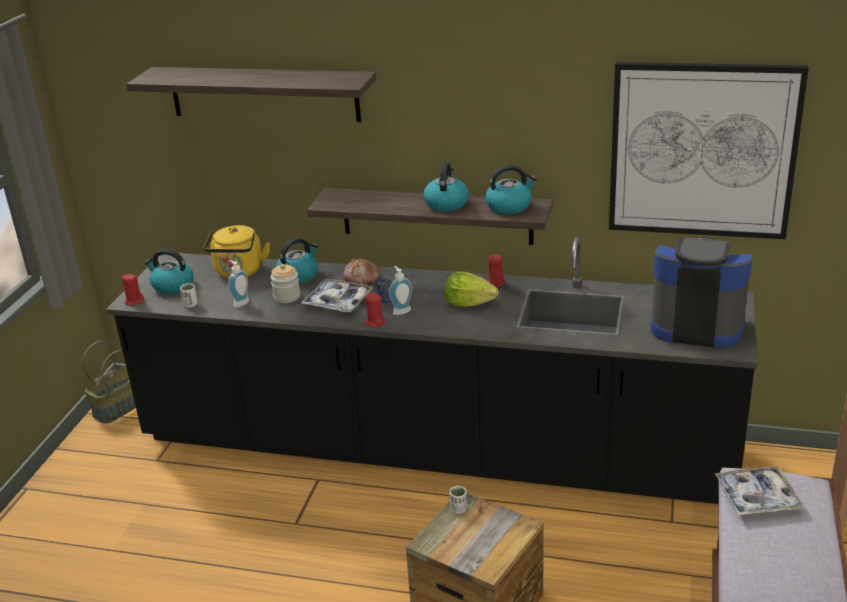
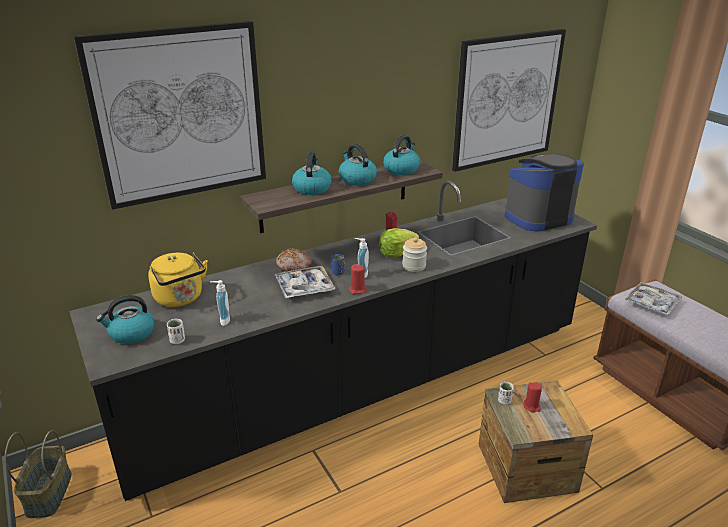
camera: 45 degrees left, 0 degrees up
red candle [122,274,144,306] -> red candle moved to [524,382,542,413]
shelf [126,67,376,122] -> picture [74,21,266,210]
jar [270,264,300,303] -> jar moved to [402,237,427,272]
kettle [276,238,318,283] -> kettle moved to [292,152,332,195]

